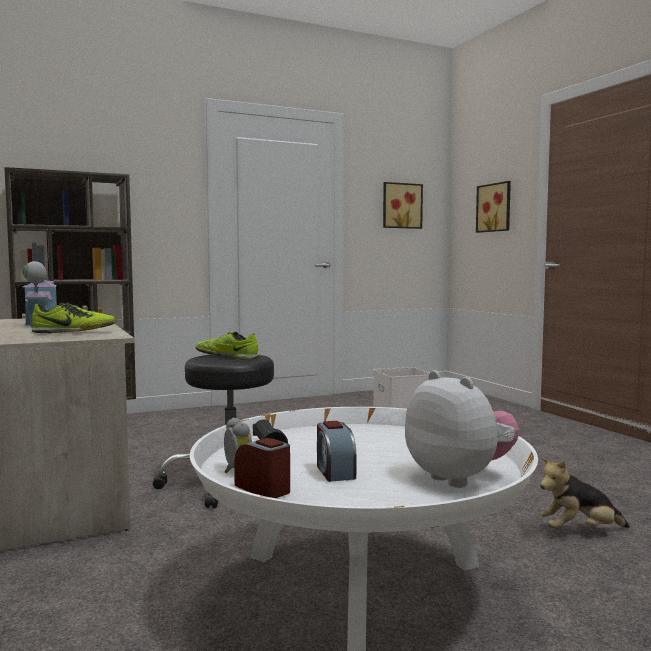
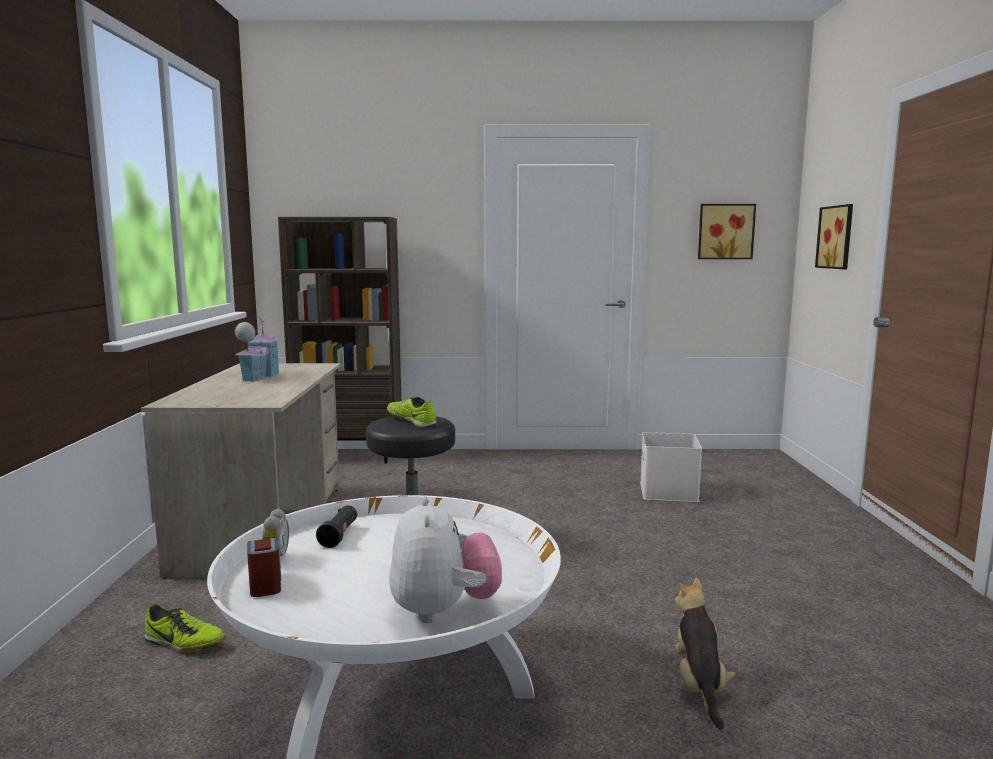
camera: 25 degrees right, 5 degrees up
shoe [32,302,116,333] -> shoe moved to [144,604,226,652]
alarm clock [317,421,356,482] -> none
plush toy [540,458,630,528] -> plush toy turned 75 degrees clockwise [675,577,735,730]

